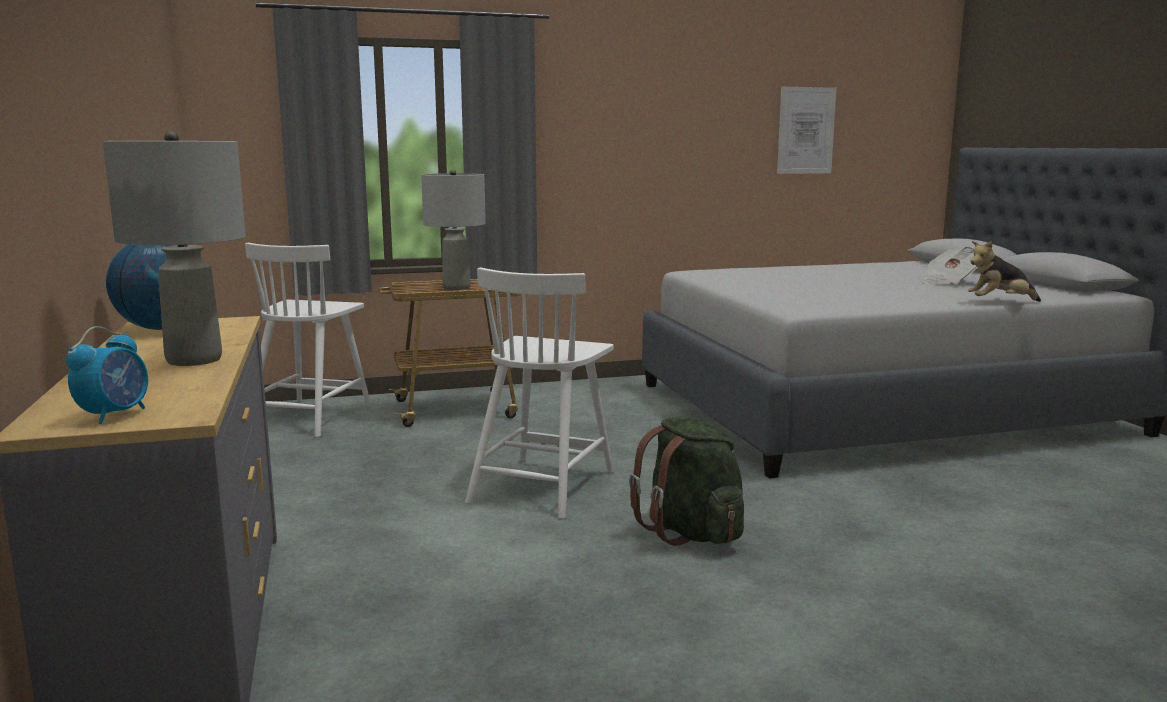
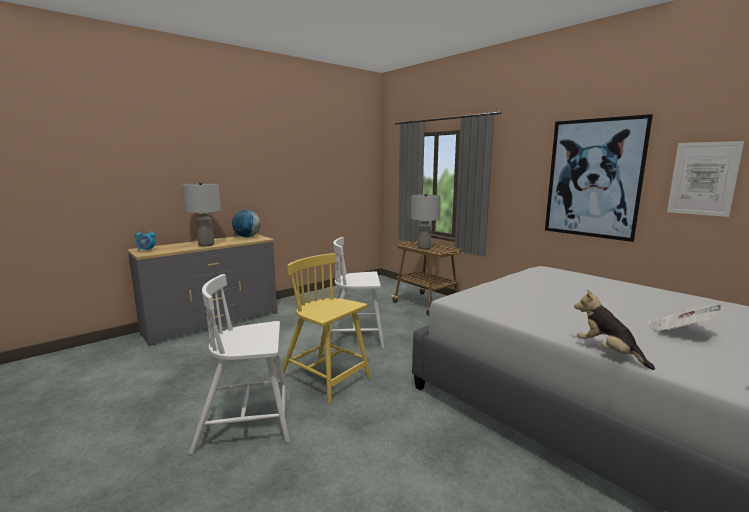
camera: 65 degrees right, 0 degrees up
white chair [245,243,371,437] -> white chair moved to [189,274,290,454]
green backpack [629,416,744,546] -> yellow chair [282,253,371,404]
none -> picture [545,114,653,242]

